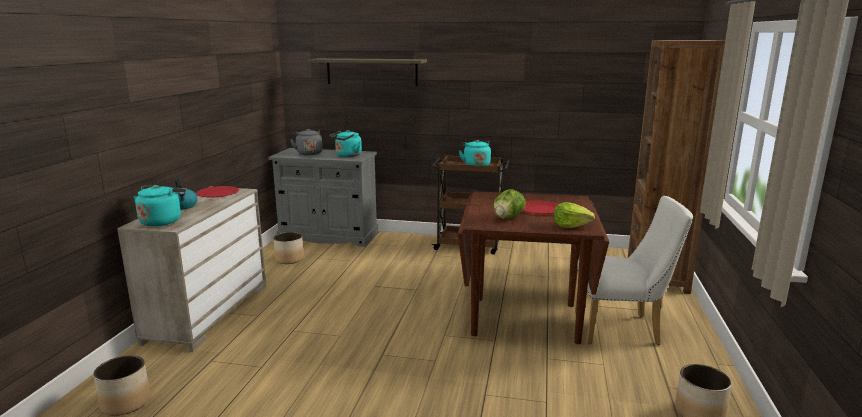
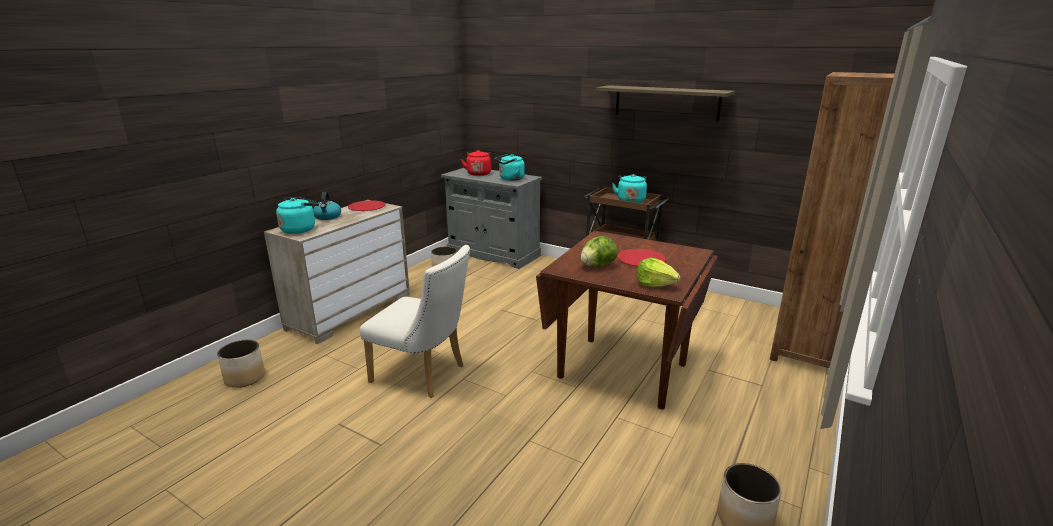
camera: 20 degrees right, 5 degrees up
grey kettle [290,129,322,155] -> red kettle [461,150,491,176]
shelf [307,58,427,86] -> shelf moved to [596,85,735,122]
white chair [575,196,693,345] -> white chair moved to [360,245,470,398]

